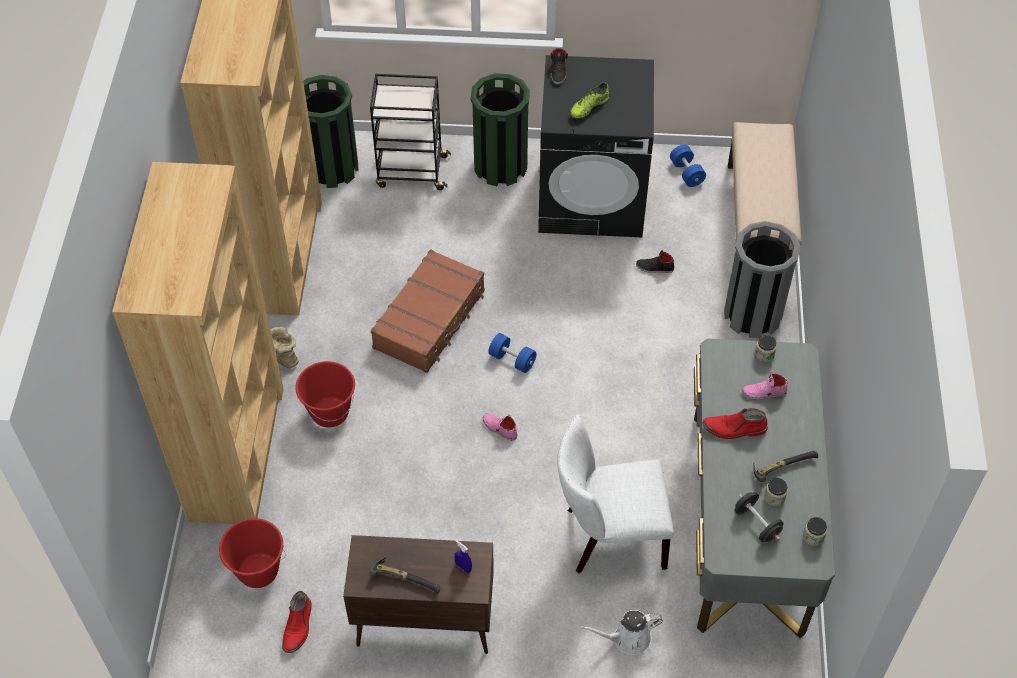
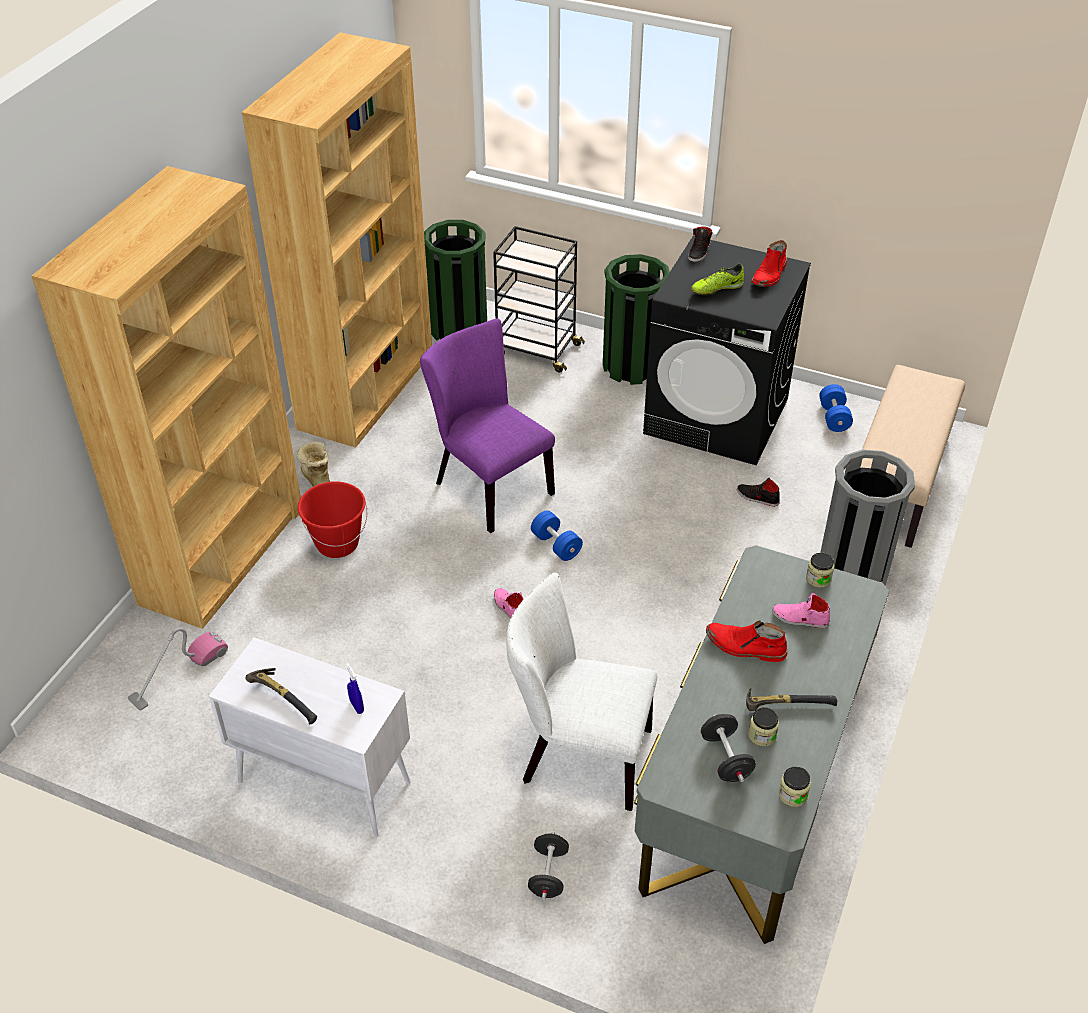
camera: 20 degrees right, 10 degrees down
red bucket [219,518,286,588] -> vacuum cleaner [128,627,228,711]
red boot [282,591,312,653] -> red boot moved to [751,240,787,287]
brown cabinet [343,535,494,654] -> white cabinet [209,637,410,837]
brown suitcase [371,249,485,373] -> purple chair [420,318,555,533]
white watering can [582,610,663,655] -> black dumbbell [528,832,569,900]

